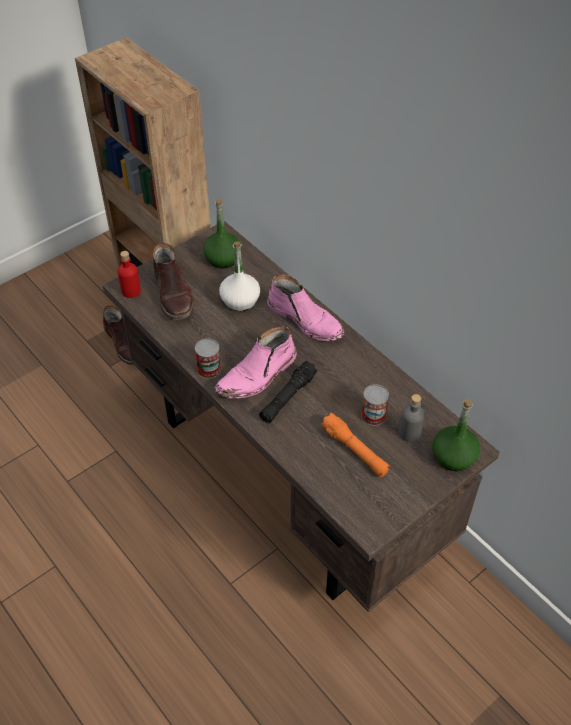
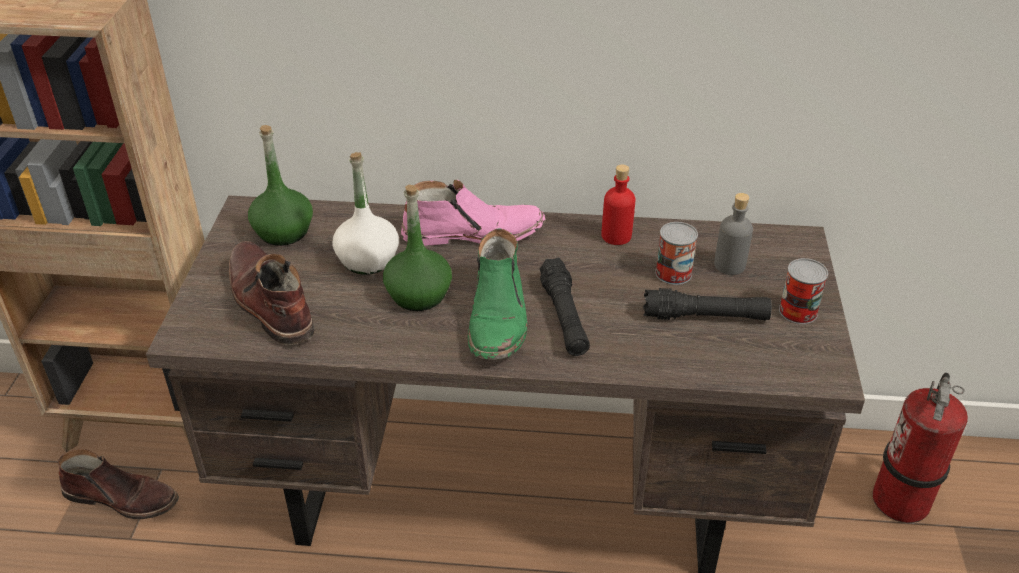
camera: 45 degrees left, 10 degrees down
red bottle [118,251,141,298] -> red bottle moved to [601,164,636,245]
brown boot [153,243,194,320] -> brown boot turned 150 degrees counterclockwise [229,241,315,345]
can [195,338,221,379] -> can moved to [779,258,828,324]
pink boot [215,327,297,399] -> green boot [468,228,528,360]
orange flashlight [321,413,390,477] -> black flashlight [643,288,772,320]
green bottle [432,399,481,471] -> green bottle moved to [383,185,452,311]
none -> fire extinguisher [873,373,968,523]

